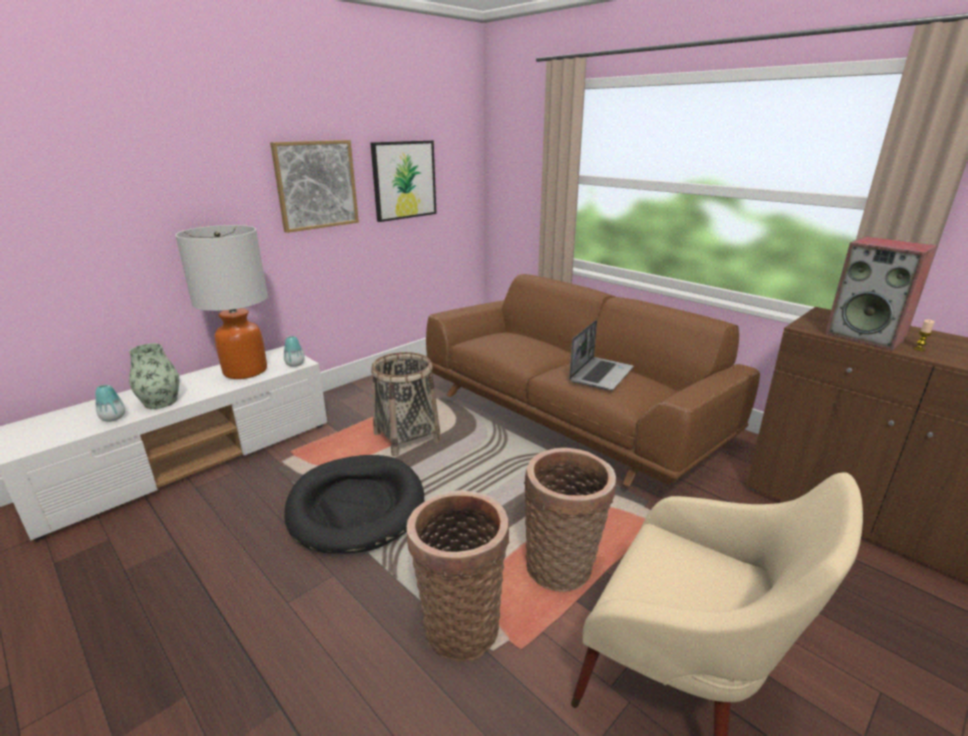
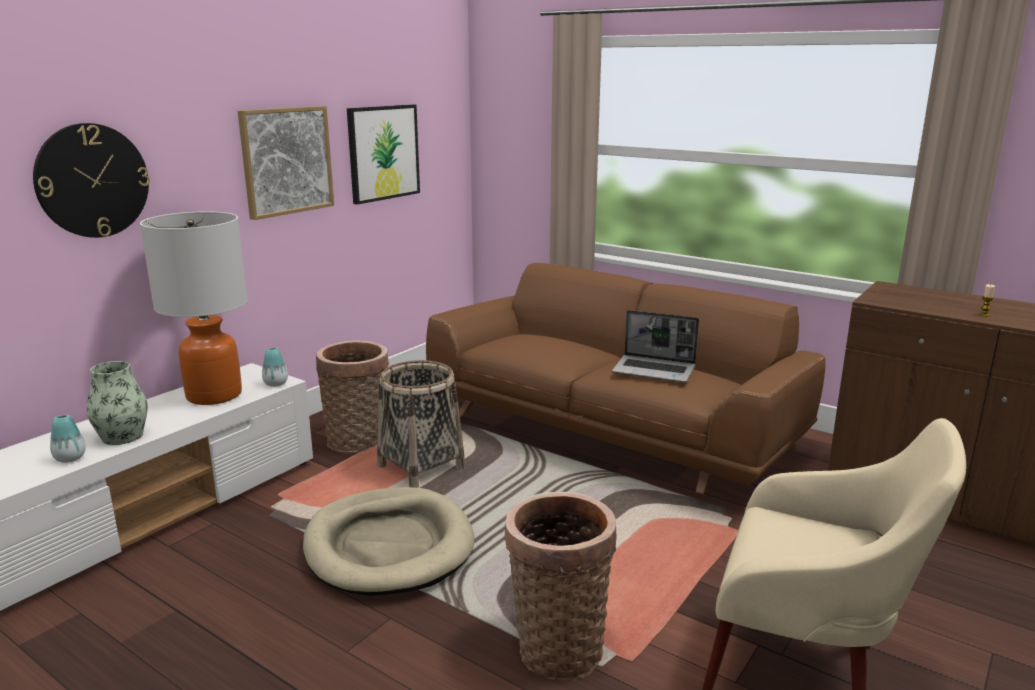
camera: 10 degrees left, 5 degrees down
black dog bed [284,455,424,553] -> beige dog bed [303,487,475,596]
basket [524,448,616,592] -> basket moved to [316,340,389,454]
laptop [569,320,634,390] -> laptop turned 90 degrees clockwise [612,310,699,382]
speaker [825,236,938,351] -> none
none -> wall clock [33,123,150,238]

